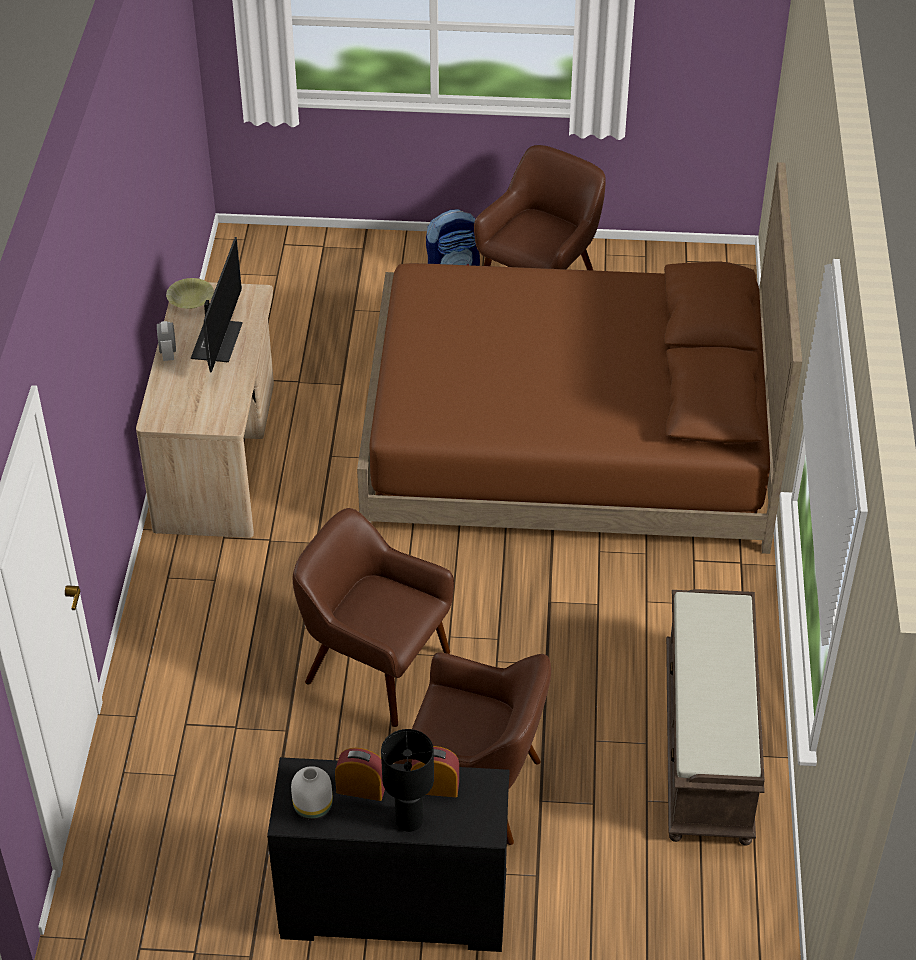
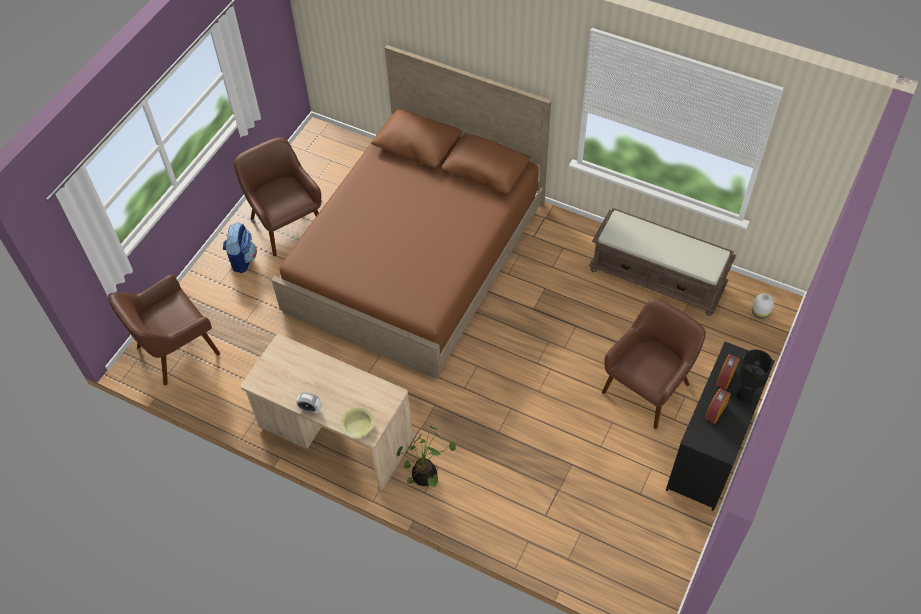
camera: 65 degrees left, 10 degrees up
yellow bowl [166,278,214,309] -> yellow bowl moved to [340,407,375,438]
monitor [191,237,243,373] -> none
white vase [291,766,333,820] -> white vase moved to [752,294,774,319]
brown armchair [293,508,454,727] -> brown armchair moved to [109,274,220,385]
none -> potted plant [396,425,456,487]

